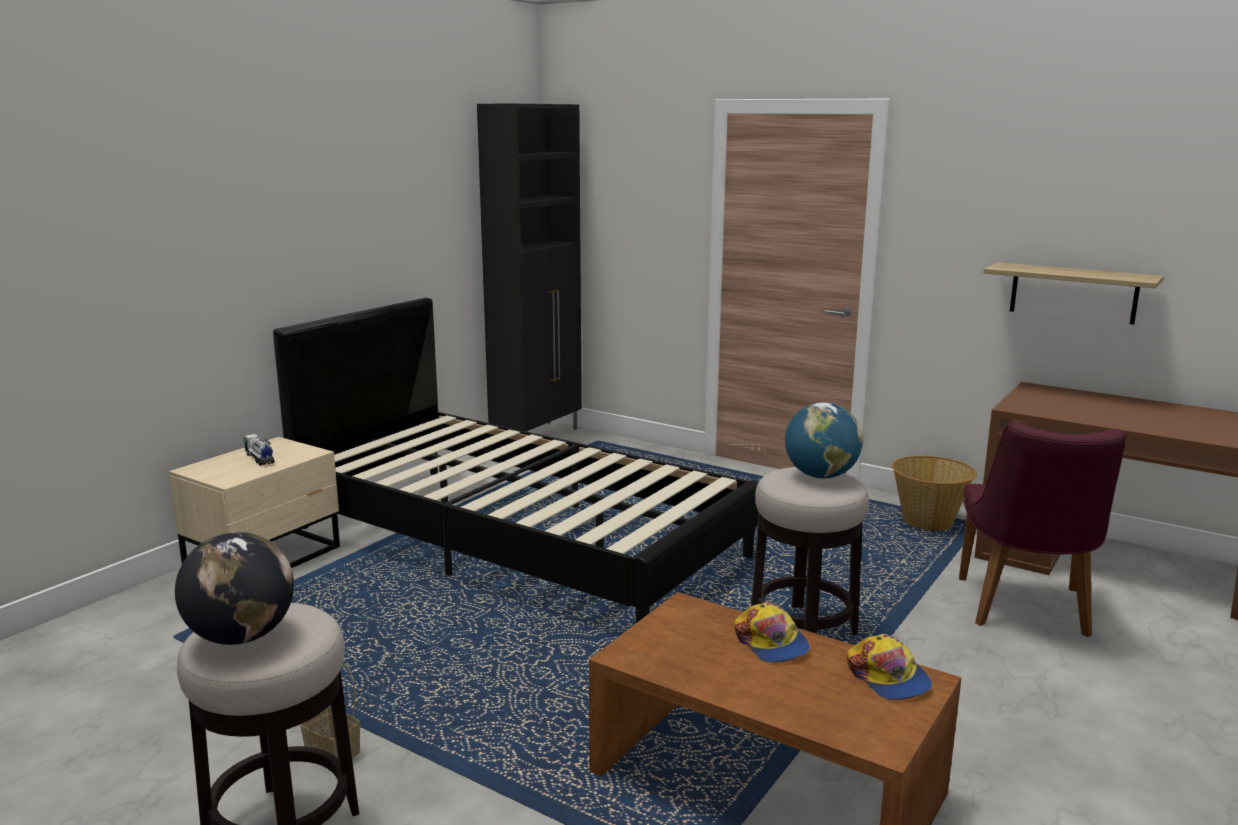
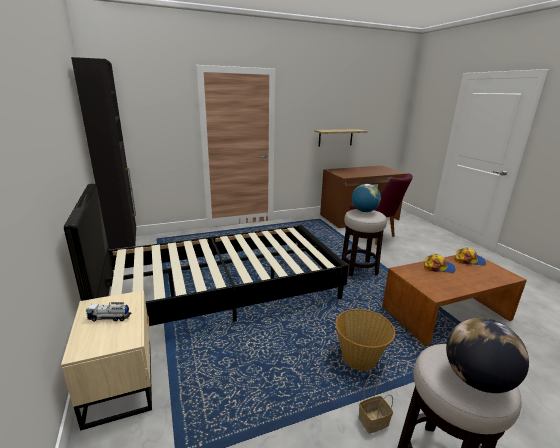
camera: 55 degrees left, 5 degrees up
basket [892,456,977,530] -> basket moved to [335,309,395,371]

